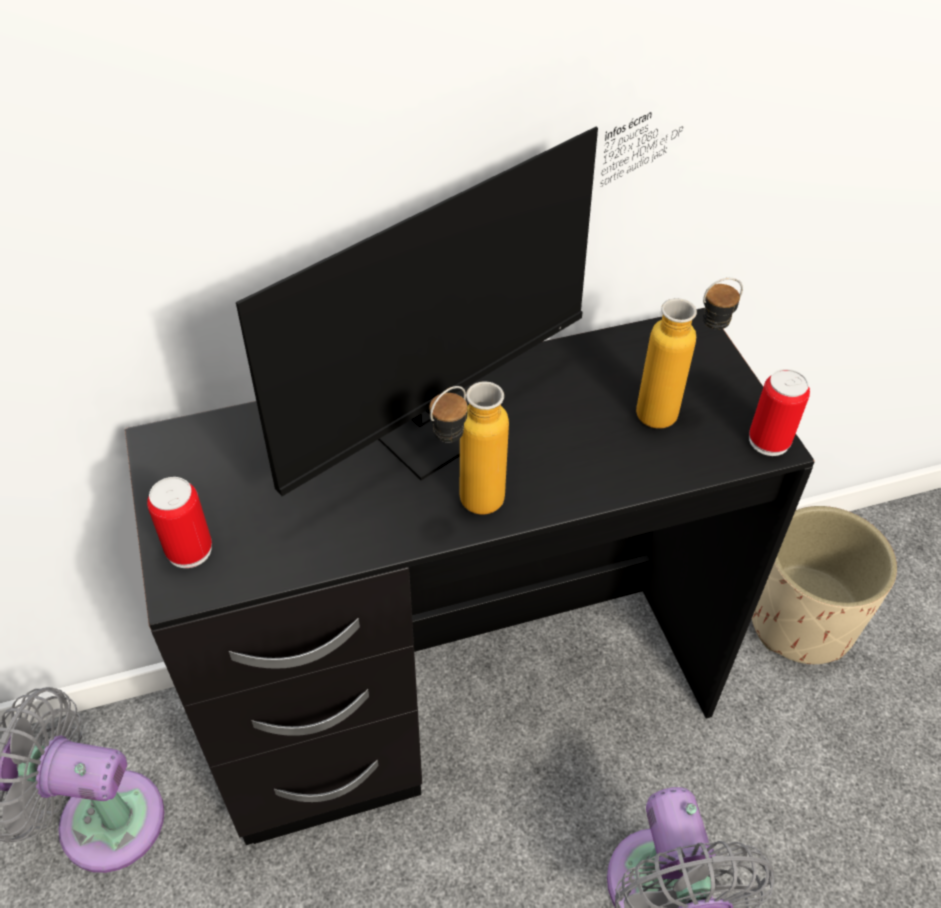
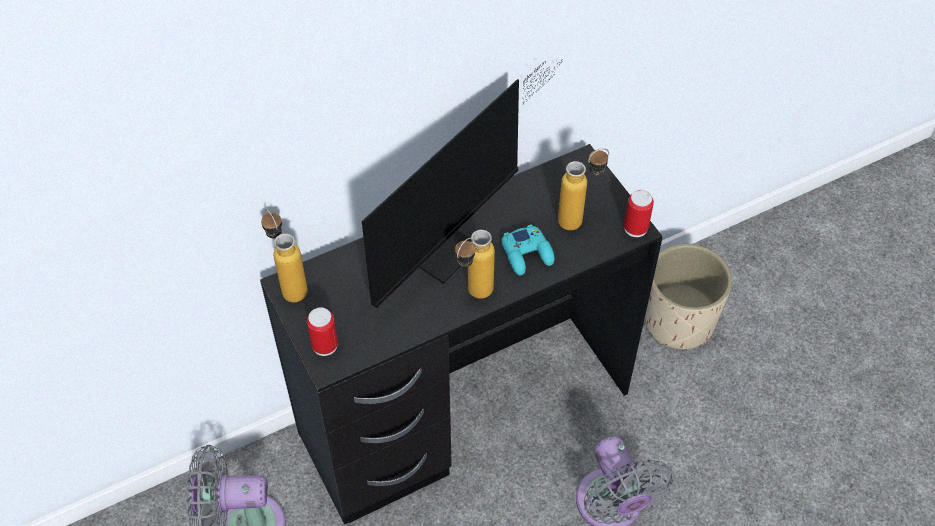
camera: 10 degrees left, 5 degrees up
none -> bottle [261,209,308,302]
none -> turquoise game controller [501,225,555,276]

